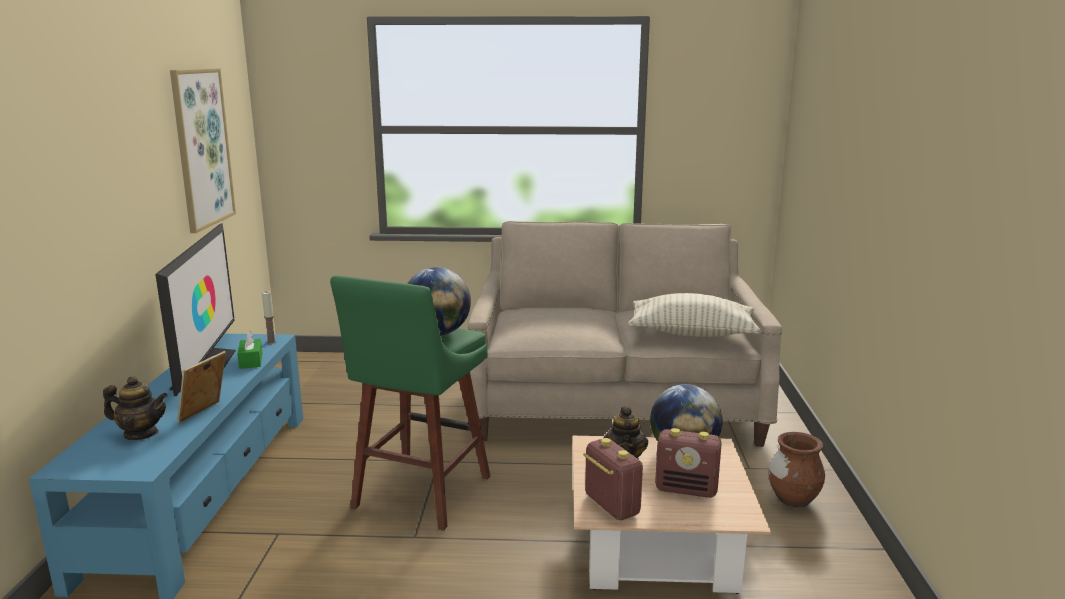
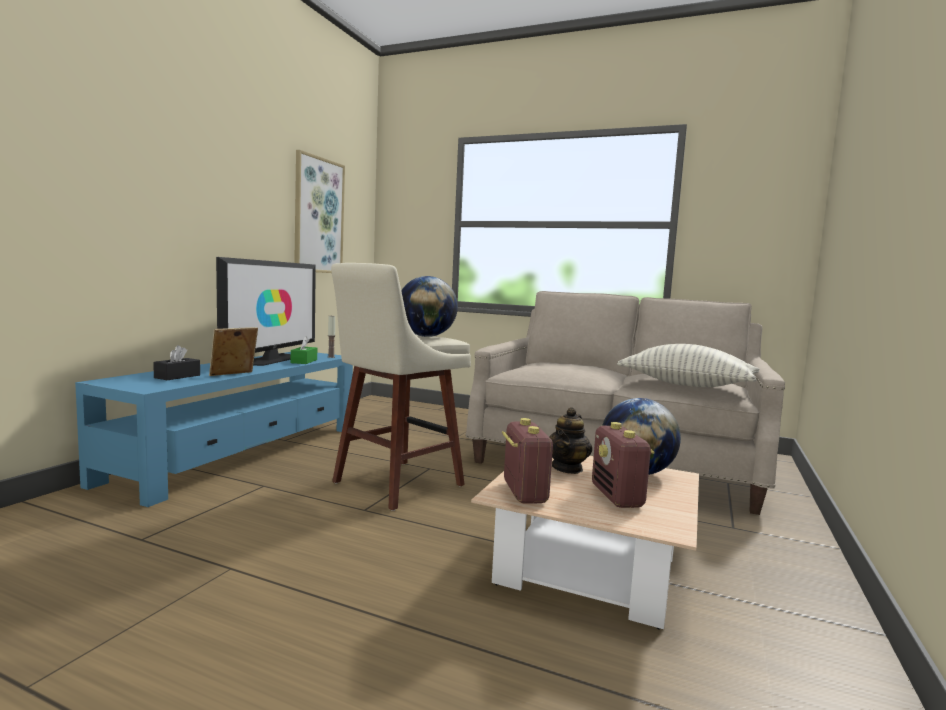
camera: 20 degrees right, 10 degrees down
teapot [103,376,168,440] -> black tissue box [153,345,200,380]
green stool [330,276,491,530] -> beige stool [331,263,471,511]
radio [655,428,722,498] -> radio turned 45 degrees clockwise [592,422,655,508]
brown vase [769,432,825,507] -> none

